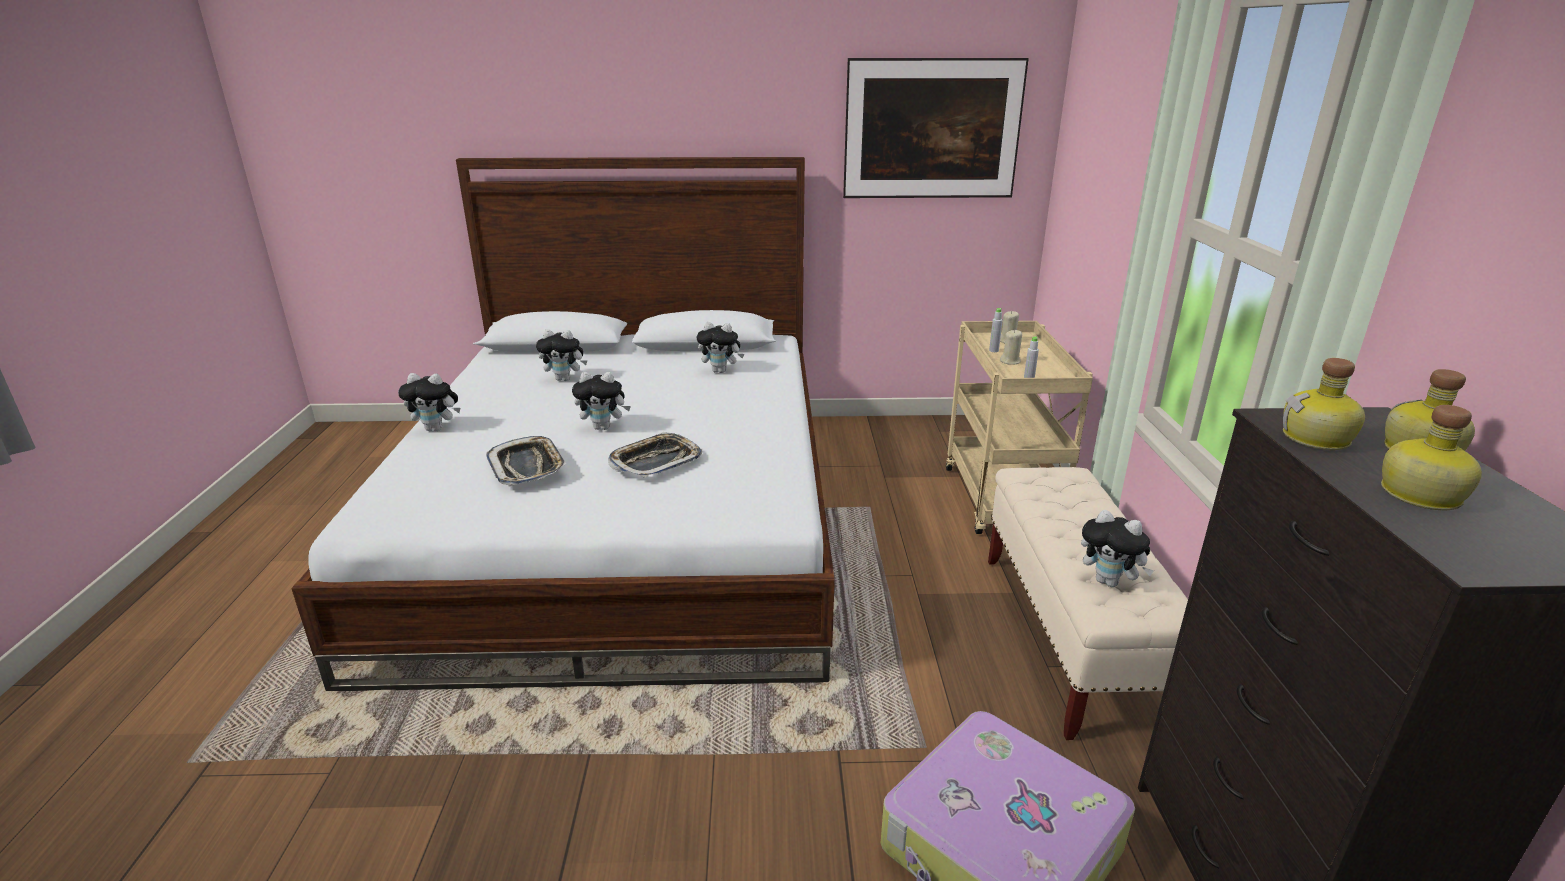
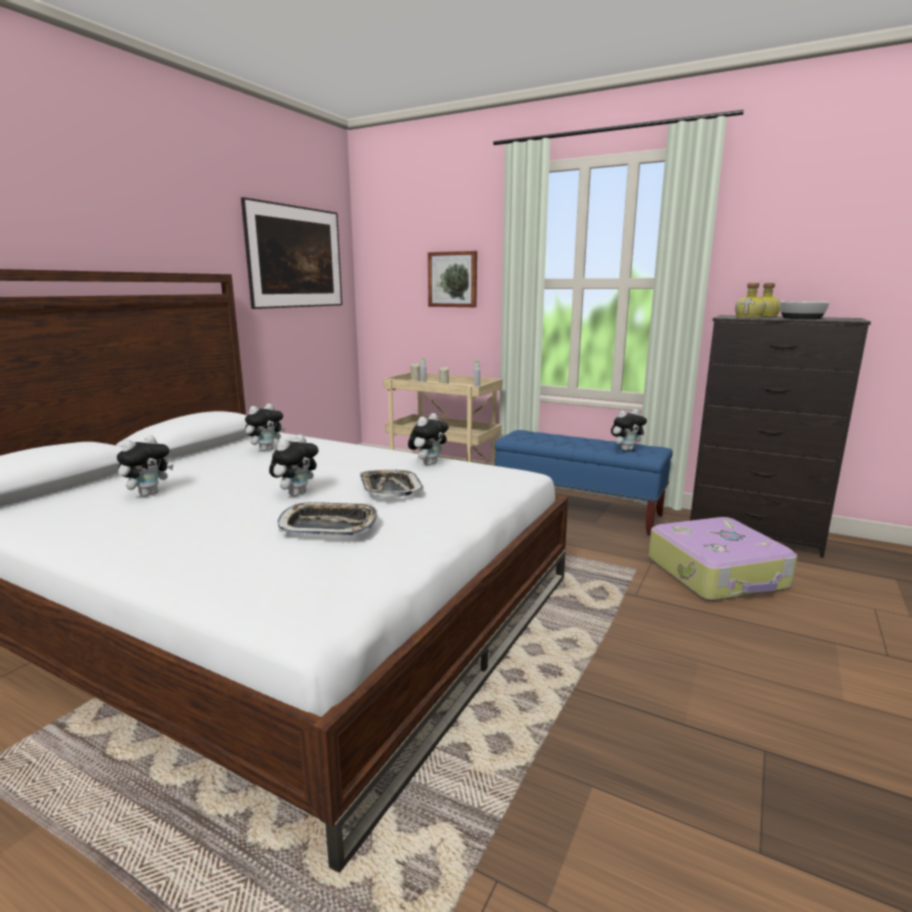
camera: 60 degrees left, 10 degrees down
plush toy [398,373,460,431] -> plush toy moved to [408,413,449,466]
beige bench [988,467,1188,740] -> blue bench [495,430,673,536]
bottle [1381,405,1482,510] -> bowl [780,301,830,319]
none -> picture [428,251,477,307]

